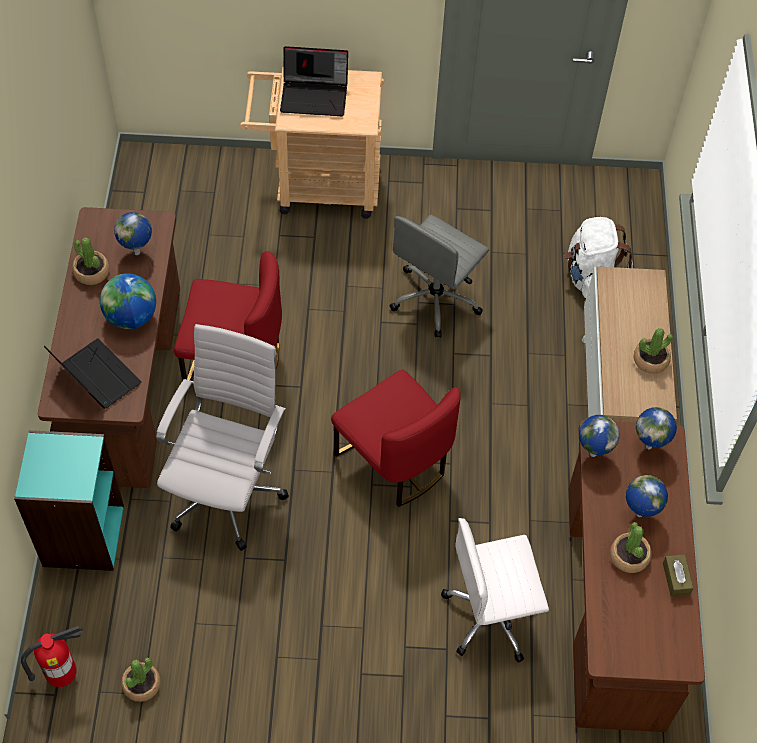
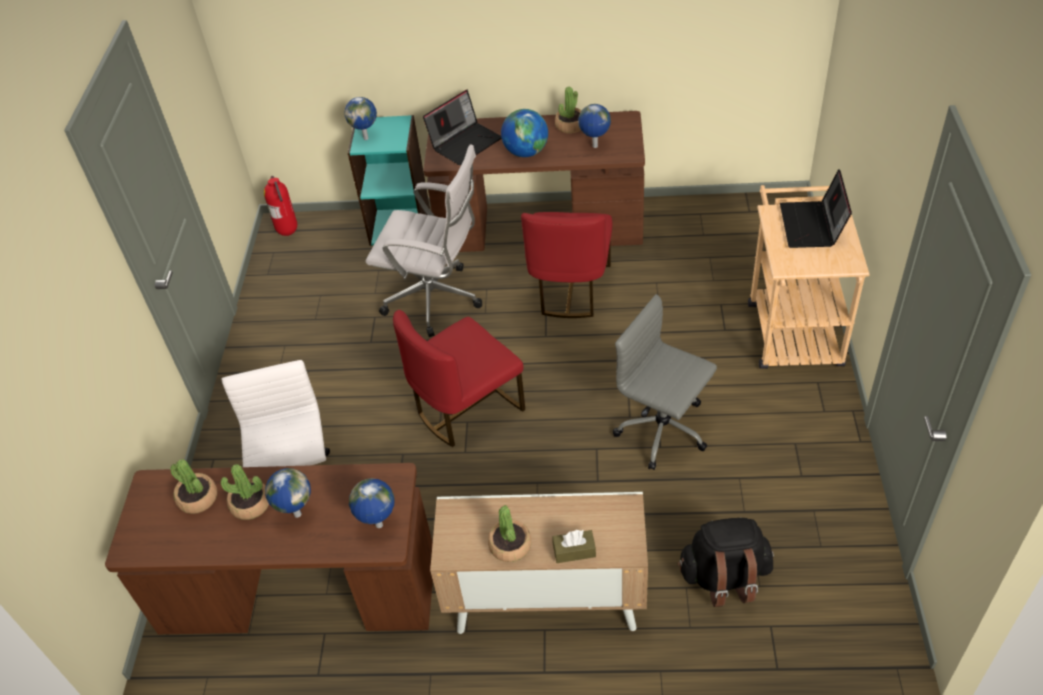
camera: 95 degrees right, 10 degrees down
potted plant [121,657,161,702] -> potted plant moved to [170,459,217,514]
white backpack [564,217,633,298] -> black backpack [678,517,774,607]
globe [579,415,620,457] -> globe moved to [344,97,377,140]
brown tissue box [663,554,693,597] -> brown tissue box moved to [552,530,596,563]

